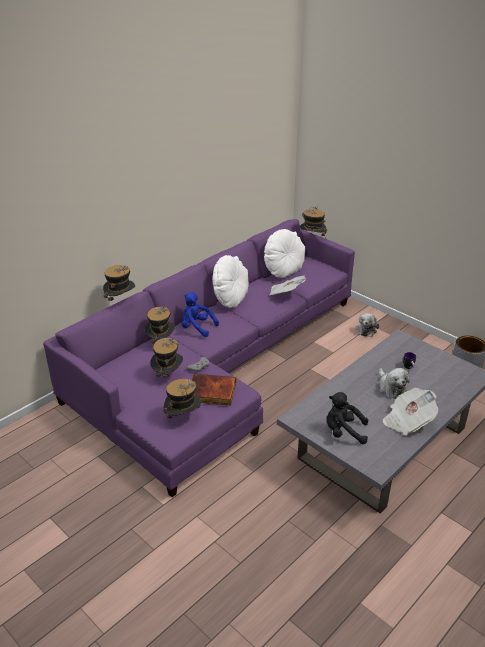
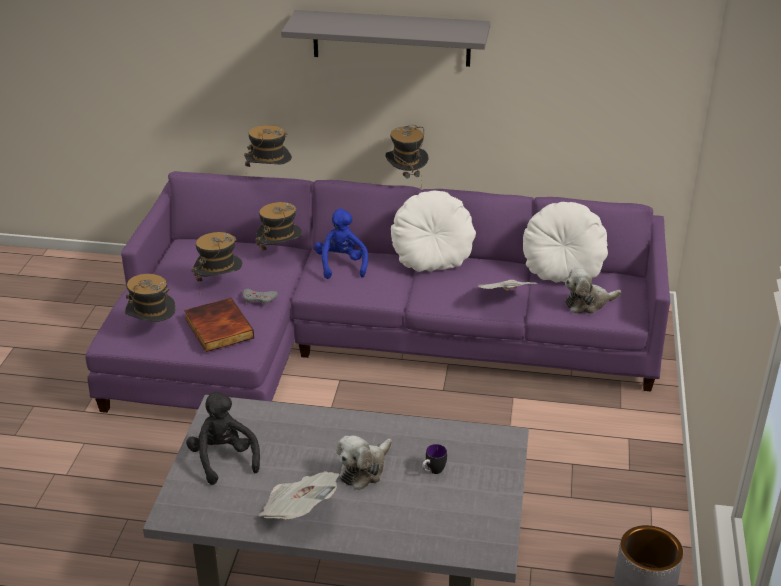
camera: 55 degrees right, 0 degrees up
hat [300,206,327,236] -> hat moved to [385,125,429,187]
plush toy [356,313,379,337] -> plush toy moved to [565,268,622,314]
none -> grey shelf [281,10,490,67]

